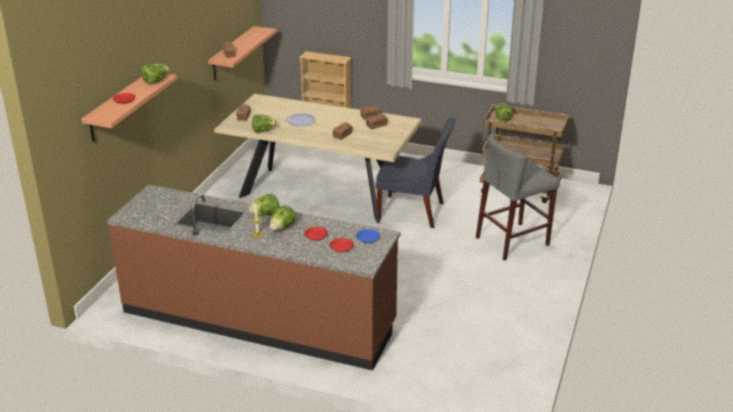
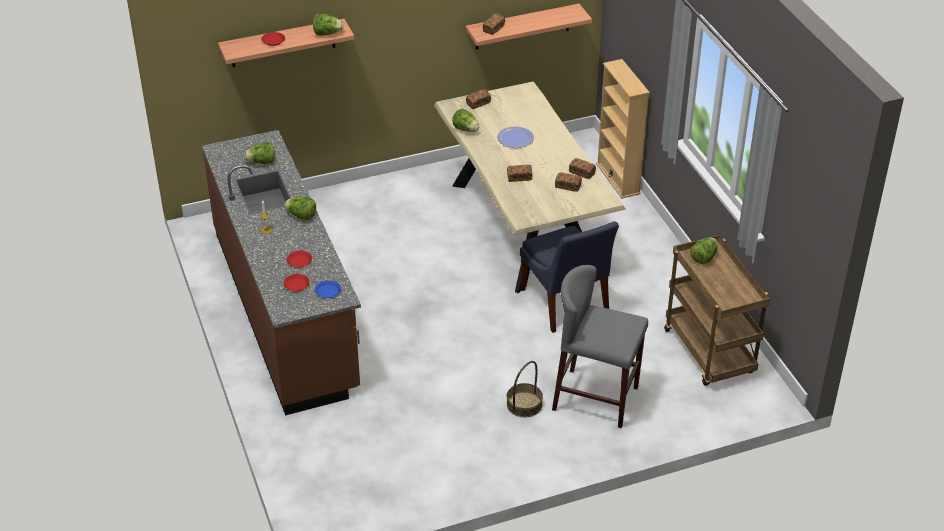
camera: 50 degrees right, 10 degrees up
lettuce [270,205,296,230] -> lettuce moved to [244,142,275,164]
none -> basket [507,361,543,417]

